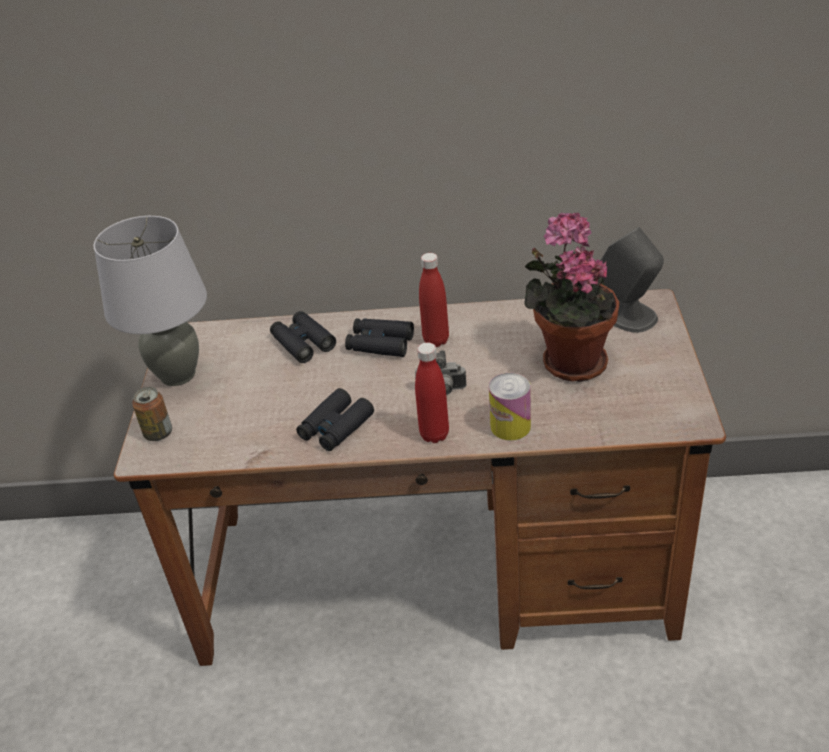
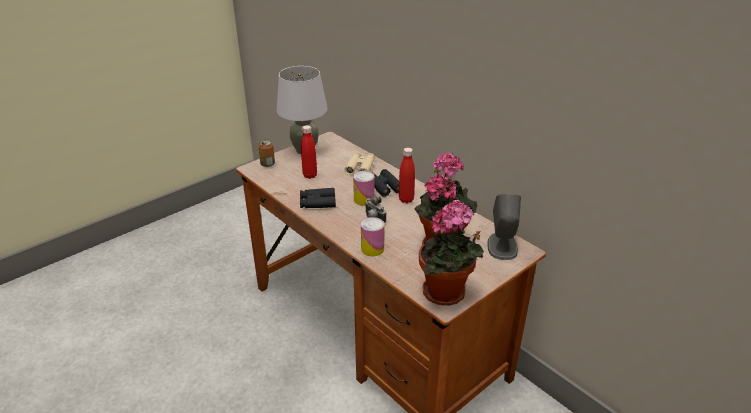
camera: 45 degrees right, 5 degrees down
black binoculars [270,311,336,363] -> beige binoculars [344,152,375,175]
red bottle [415,342,449,443] -> red bottle moved to [301,125,317,179]
none -> can [353,171,375,206]
none -> potted plant [419,200,484,305]

